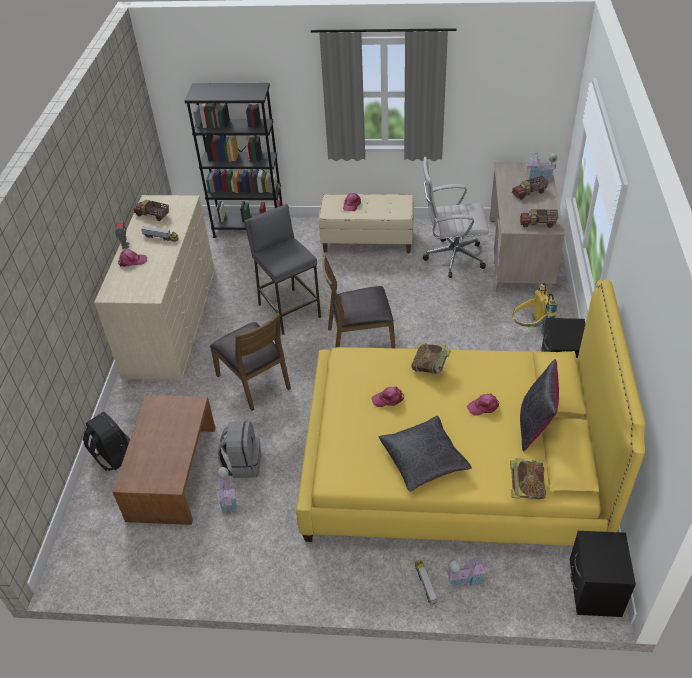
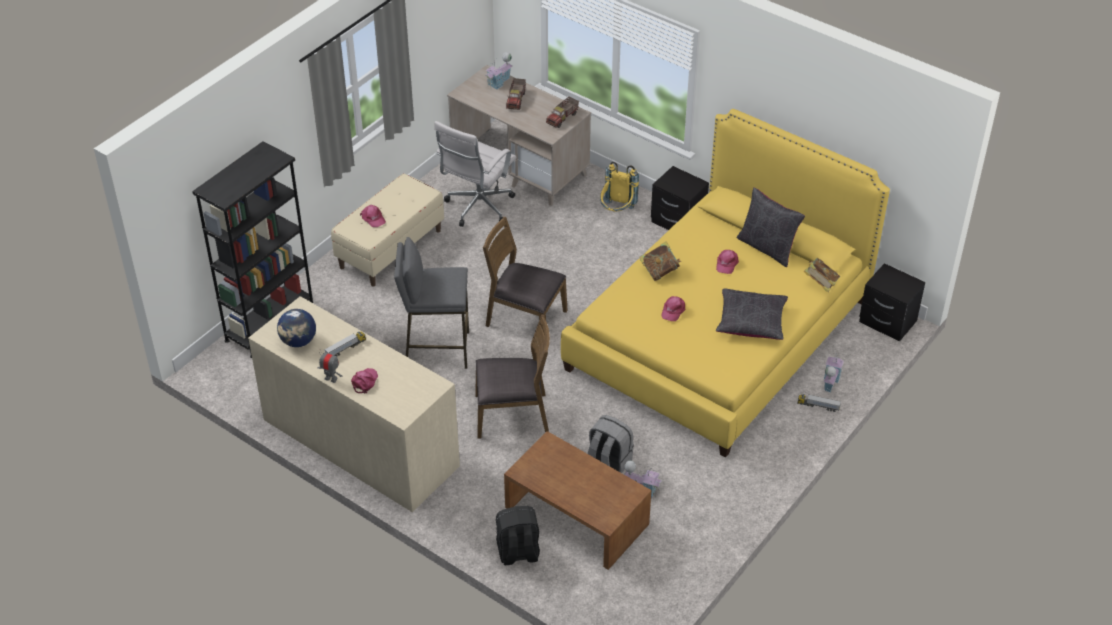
camera: 60 degrees left, 0 degrees up
toy truck [133,200,169,221] -> globe [277,309,316,347]
brown chair [322,254,395,348] -> brown chair turned 90 degrees clockwise [483,217,568,335]

